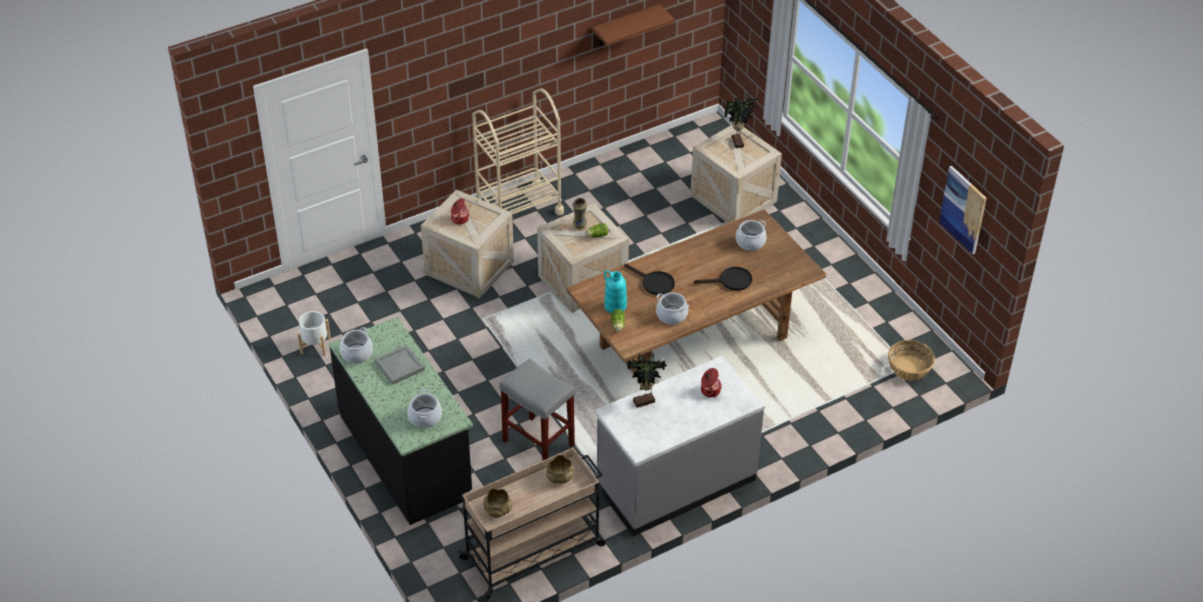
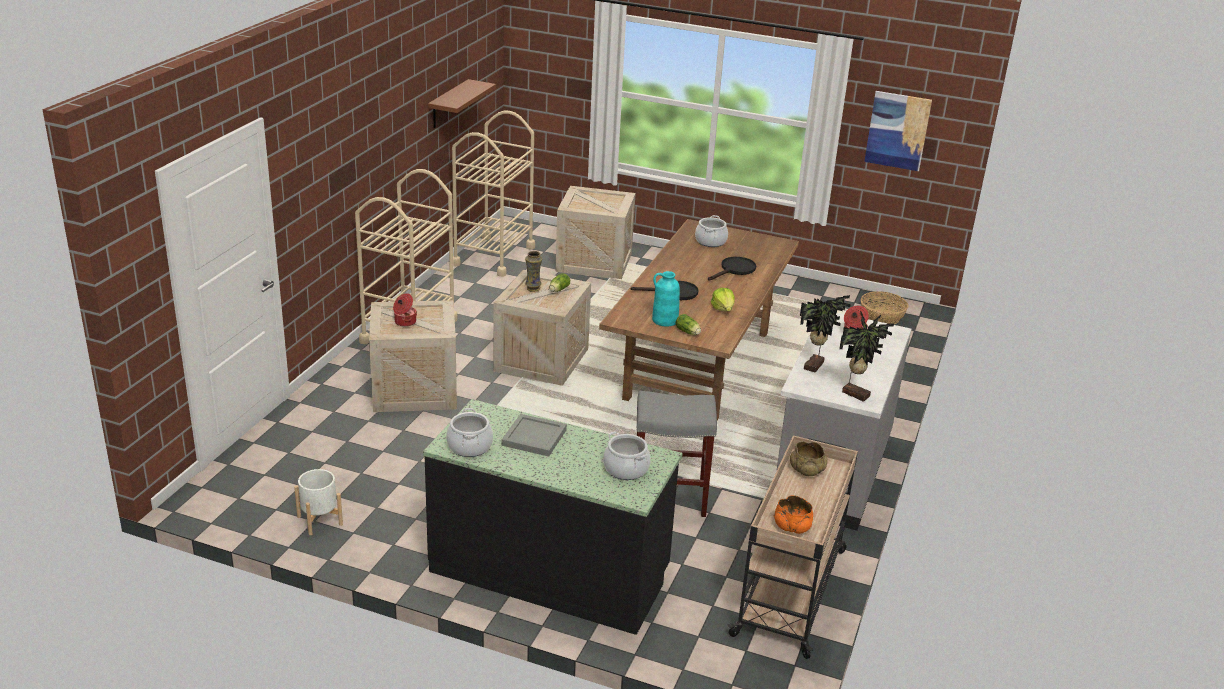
camera: 40 degrees left, 15 degrees down
beige bowl [483,488,512,518] -> orange bowl [774,495,813,534]
cooking pot [656,292,689,325] -> lettuce [711,288,735,311]
potted plant [725,91,759,148] -> potted plant moved to [839,312,894,402]
none -> beige cart [452,111,535,277]

